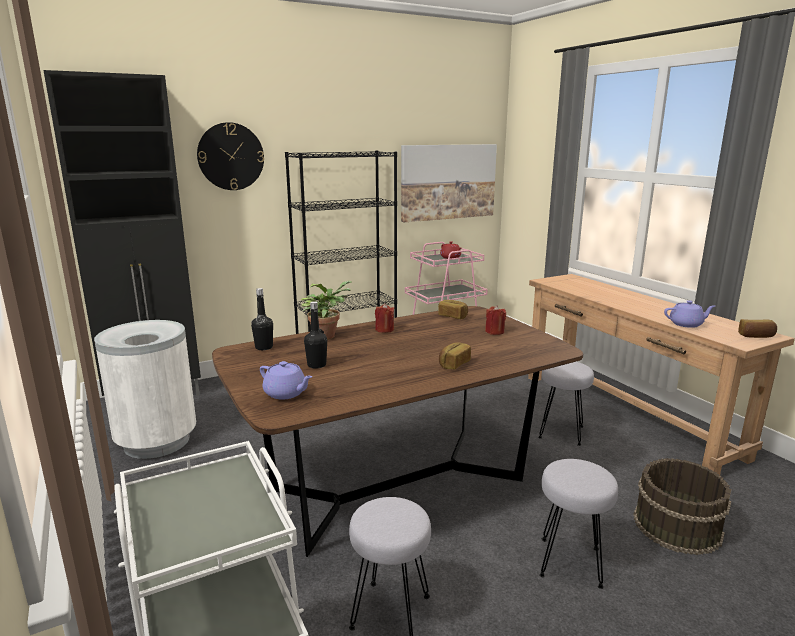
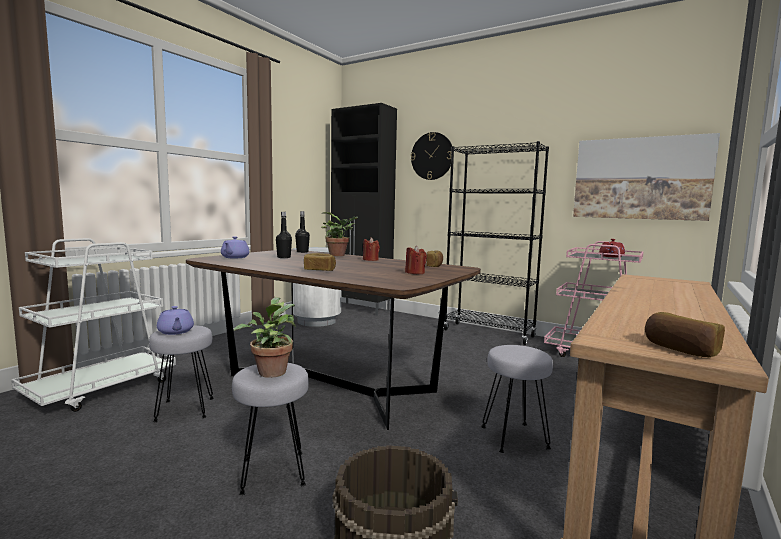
camera: 60 degrees right, 10 degrees down
purple teapot [664,300,715,328] -> purple teapot moved to [157,306,194,335]
none -> potted plant [234,297,296,378]

